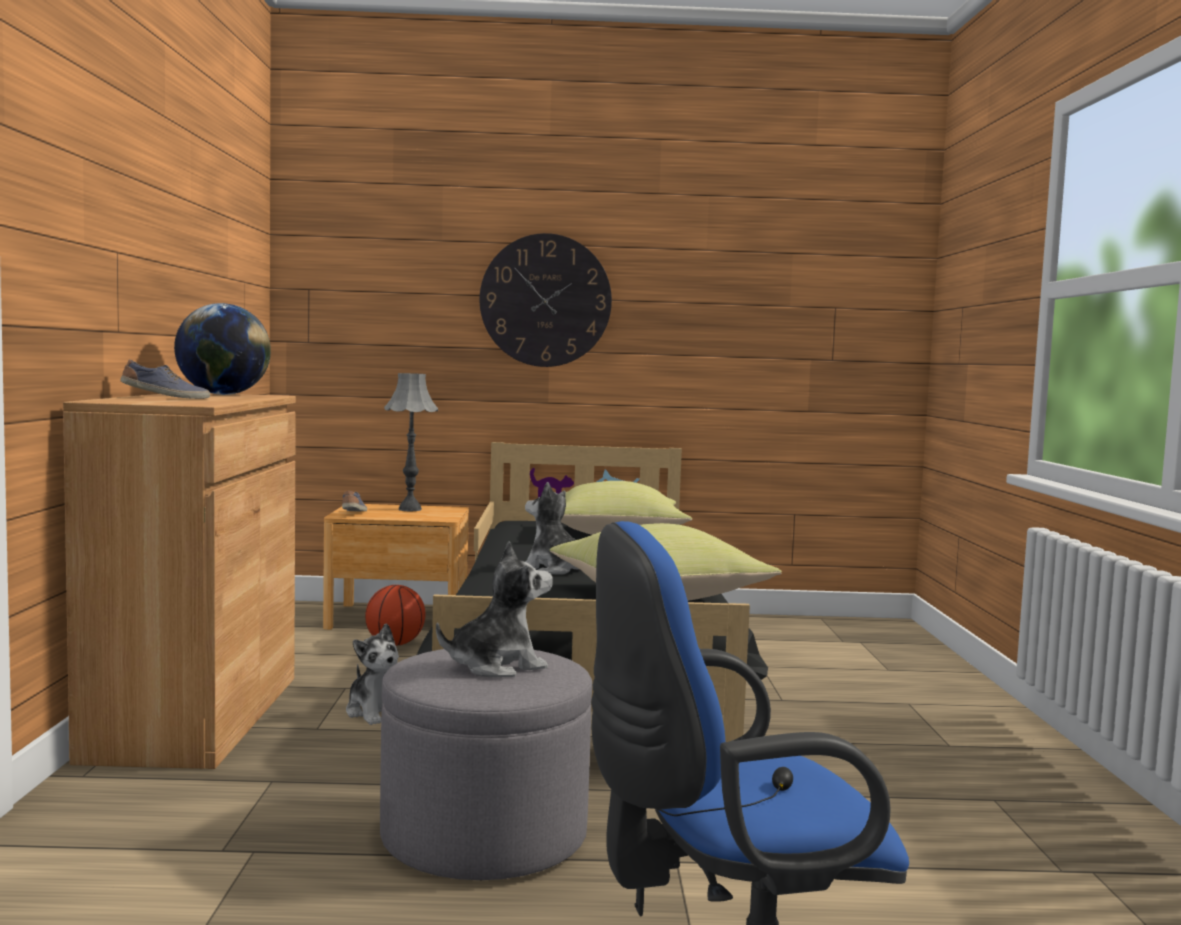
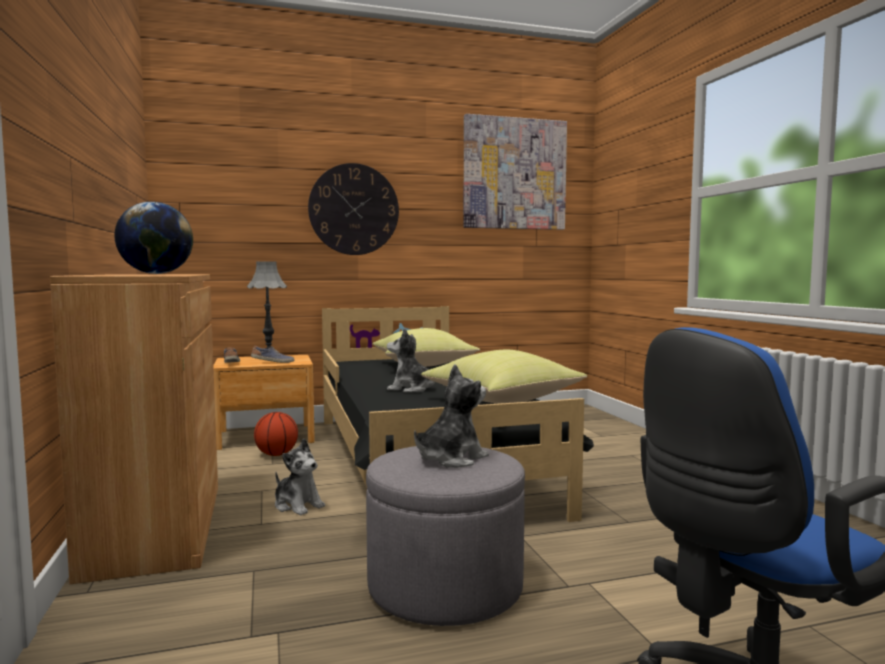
camera: 15 degrees left, 0 degrees up
shoe [120,359,210,399] -> shoe moved to [251,345,294,363]
none -> picture [463,114,567,230]

